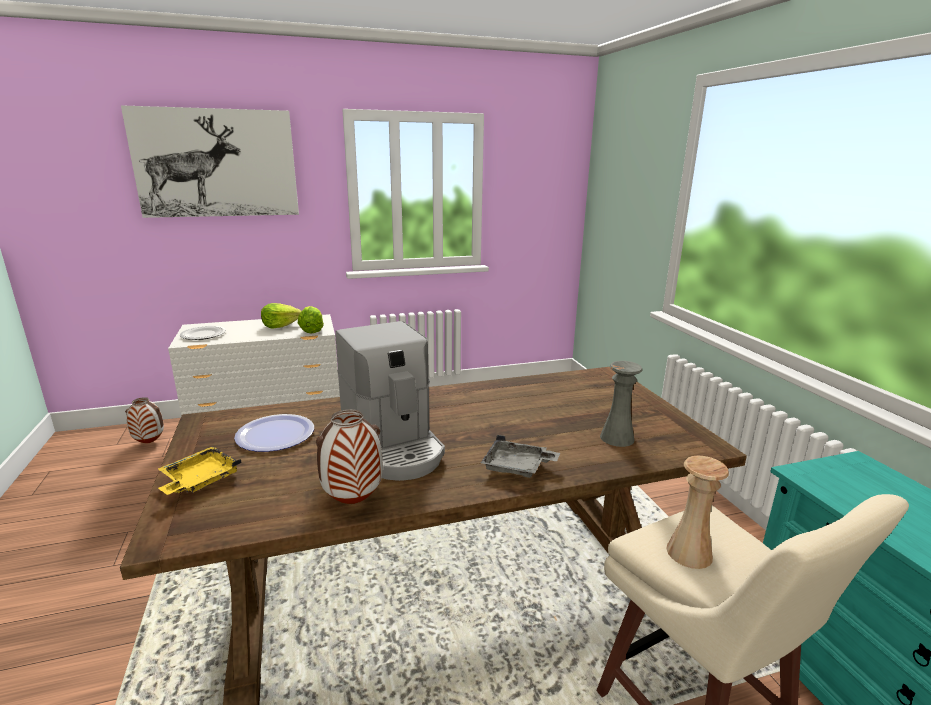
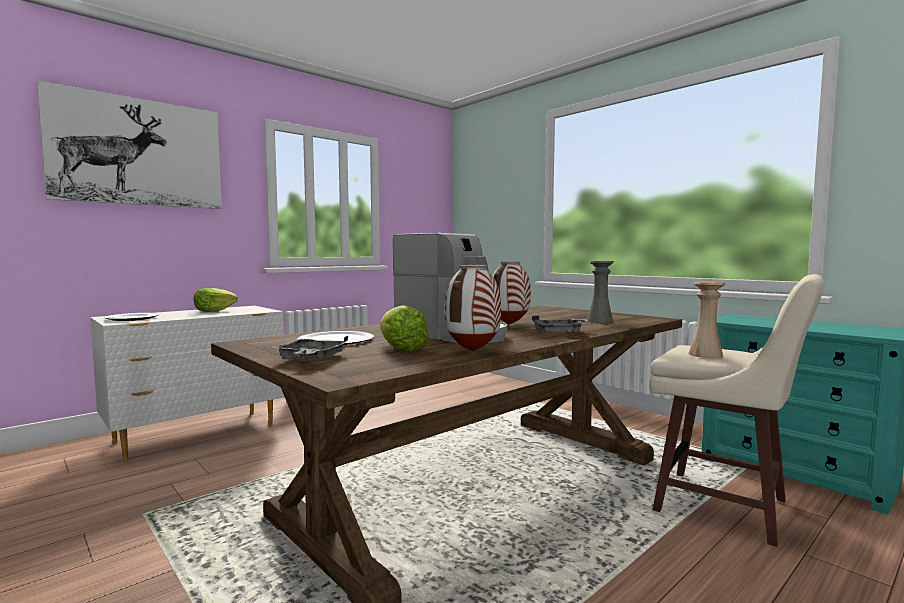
camera: 25 degrees left, 15 degrees down
vase [125,397,164,443] -> vase moved to [493,261,531,325]
yellow tray [158,446,242,495] -> grey tray [270,336,348,360]
lettuce [298,306,324,334] -> lettuce moved to [380,305,429,351]

